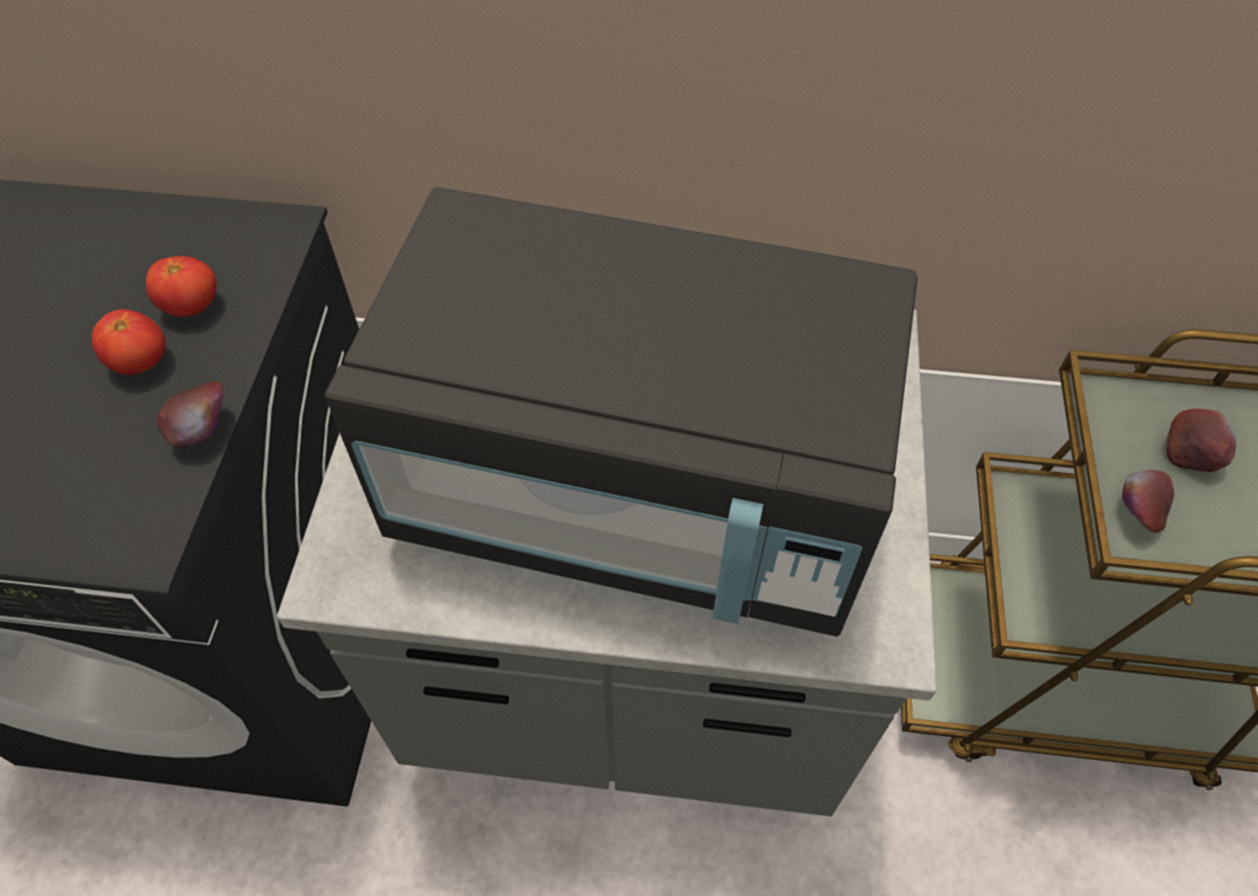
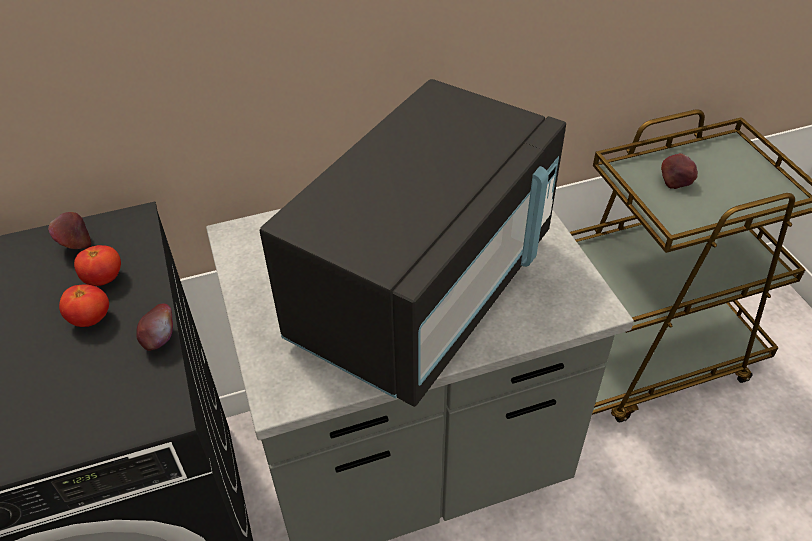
camera: 25 degrees left, 10 degrees down
black microwave [324,187,918,637] -> black microwave turned 45 degrees counterclockwise [260,79,566,407]
apple [1122,470,1174,533] -> apple moved to [48,212,91,249]

